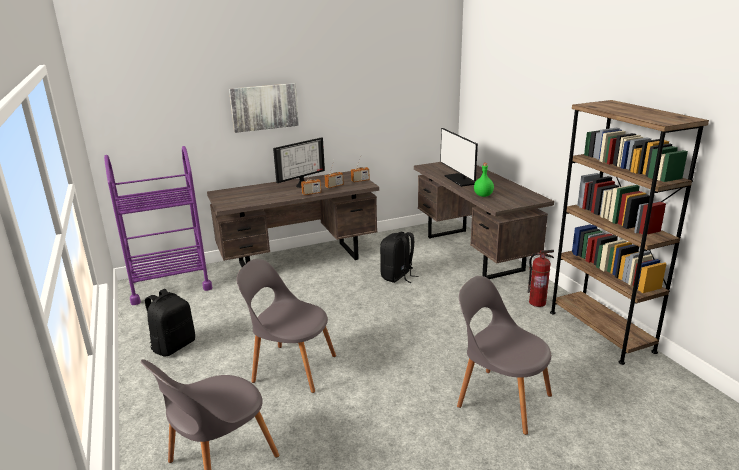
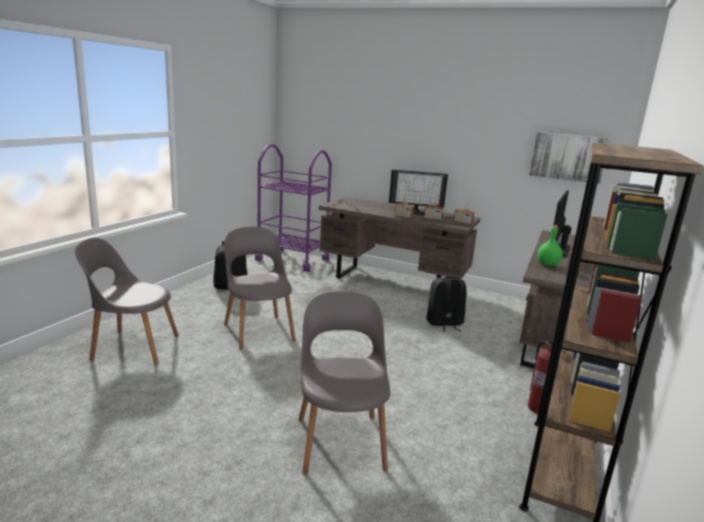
camera: 45 degrees right, 5 degrees down
picture [229,83,299,133] -> picture moved to [529,132,610,184]

